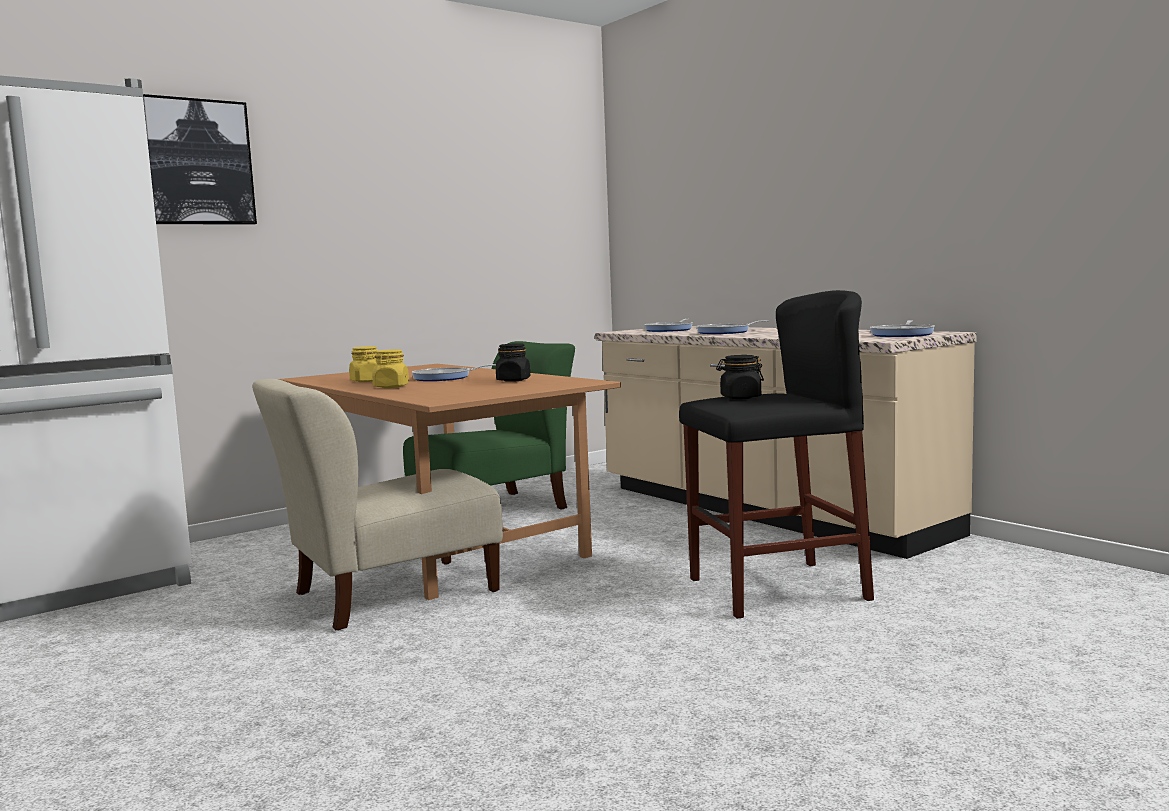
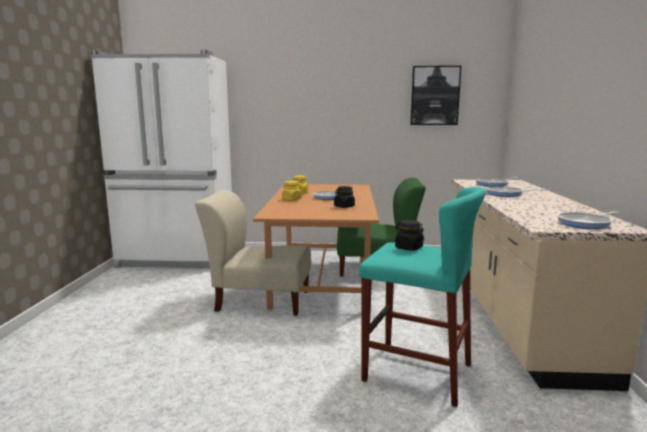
camera: 40 degrees right, 5 degrees up
picture [143,94,257,225] -> picture moved to [411,66,461,125]
black stool [679,290,874,619] -> turquoise stool [359,187,486,407]

